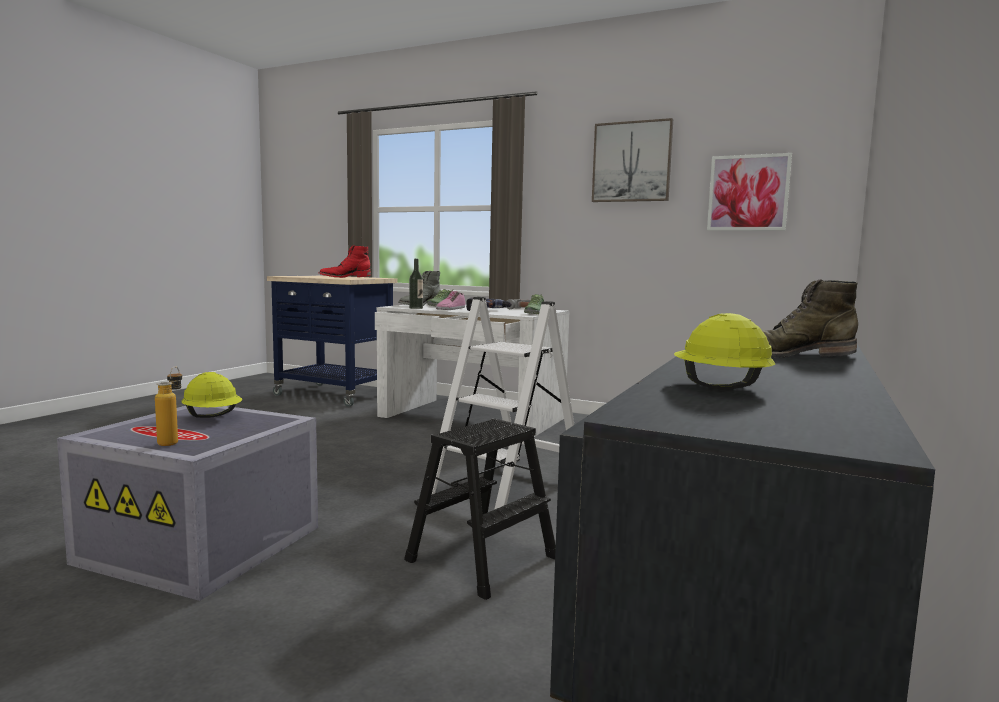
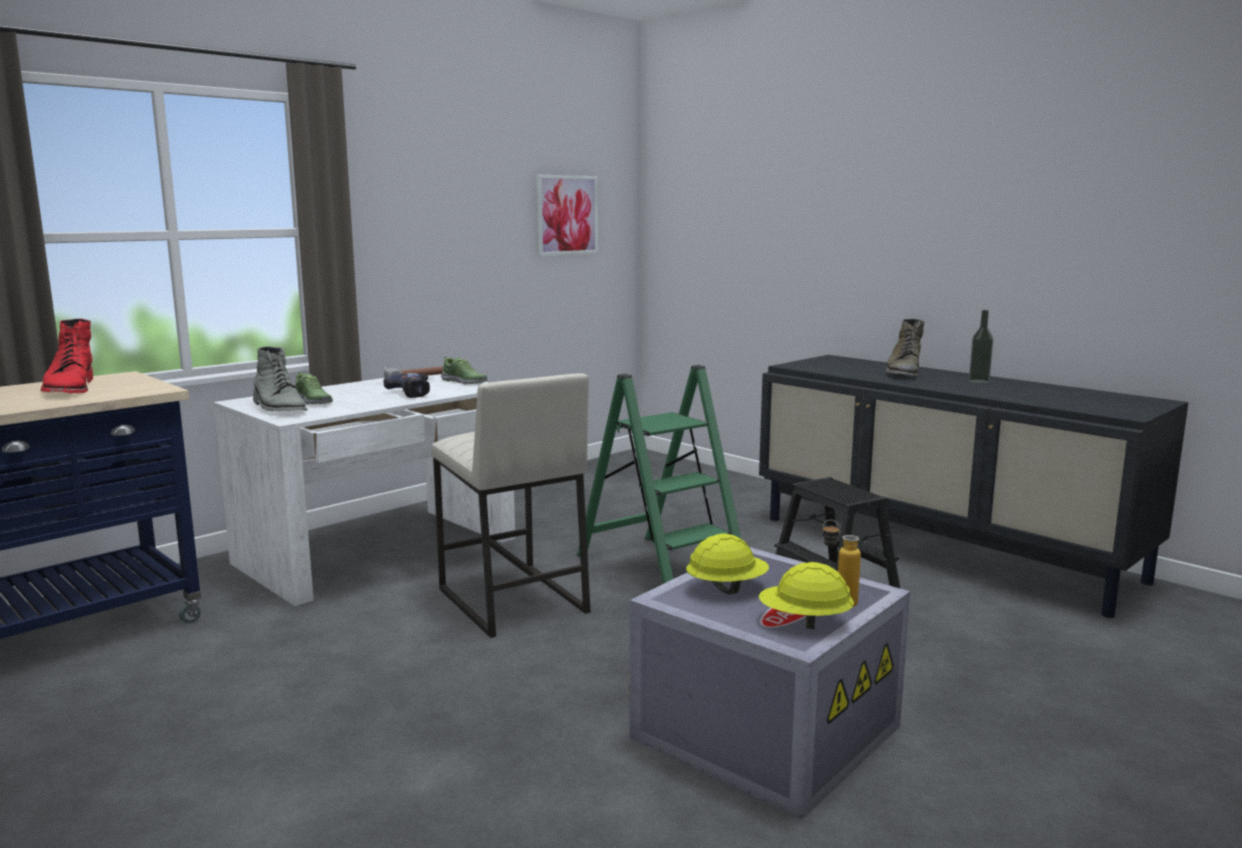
camera: 70 degrees left, 5 degrees up
bottle [409,259,423,309] -> bottle moved to [969,310,993,384]
white step ladder [432,297,574,510] -> green step ladder [576,365,741,584]
shoe [436,291,465,310] -> none
picture [592,118,673,202] -> none
yellow hard hat [674,313,775,389] -> yellow hard hat moved to [759,562,854,629]
none -> beige stool [431,373,591,638]

